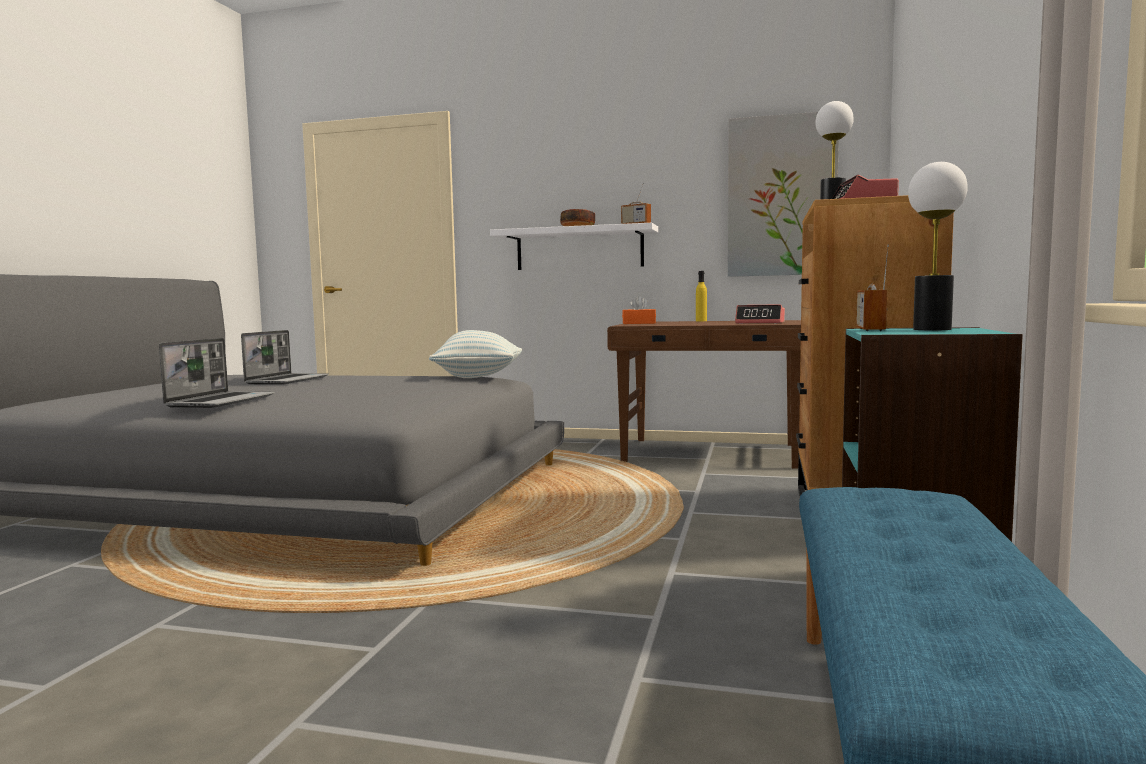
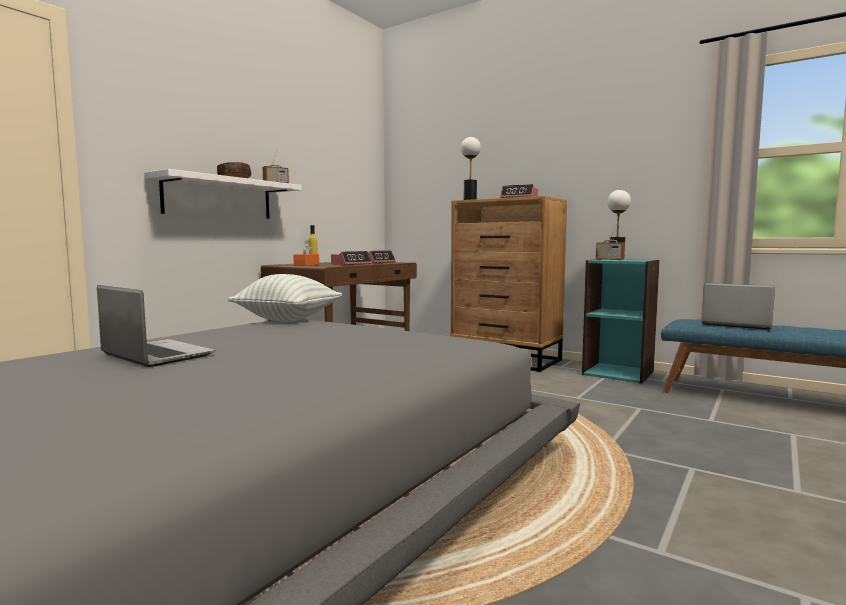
camera: 70 degrees left, 0 degrees up
laptop [159,338,274,408] -> laptop moved to [702,283,775,330]
picture [728,112,839,277] -> none
none -> alarm clock [331,251,372,265]

